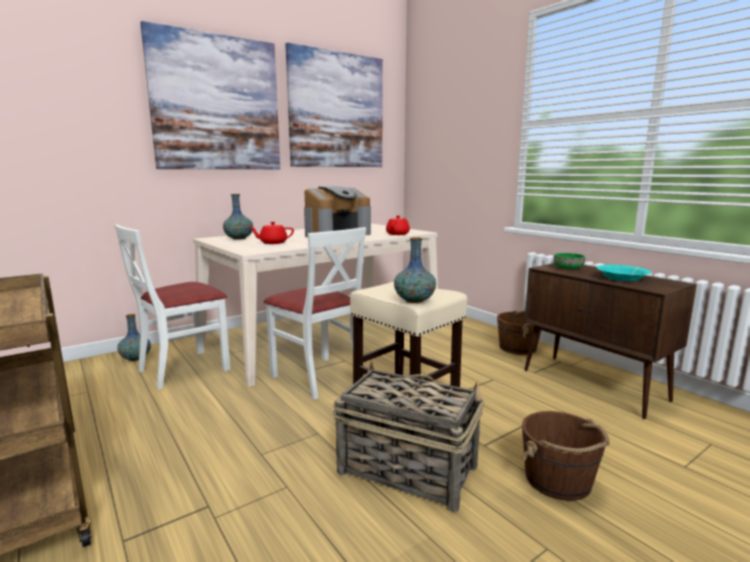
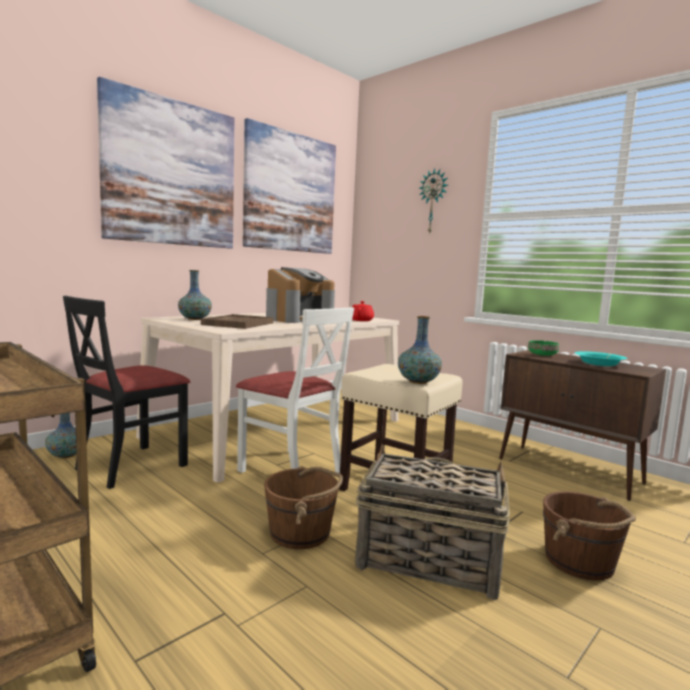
camera: 10 degrees left, 5 degrees down
white chair [115,224,230,390] -> black chair [63,296,190,489]
red teapot [249,222,294,244] -> brown tray [201,314,274,329]
brown bucket [497,310,541,355] -> brown bucket moved to [264,466,343,549]
none -> wall clock [419,168,448,233]

